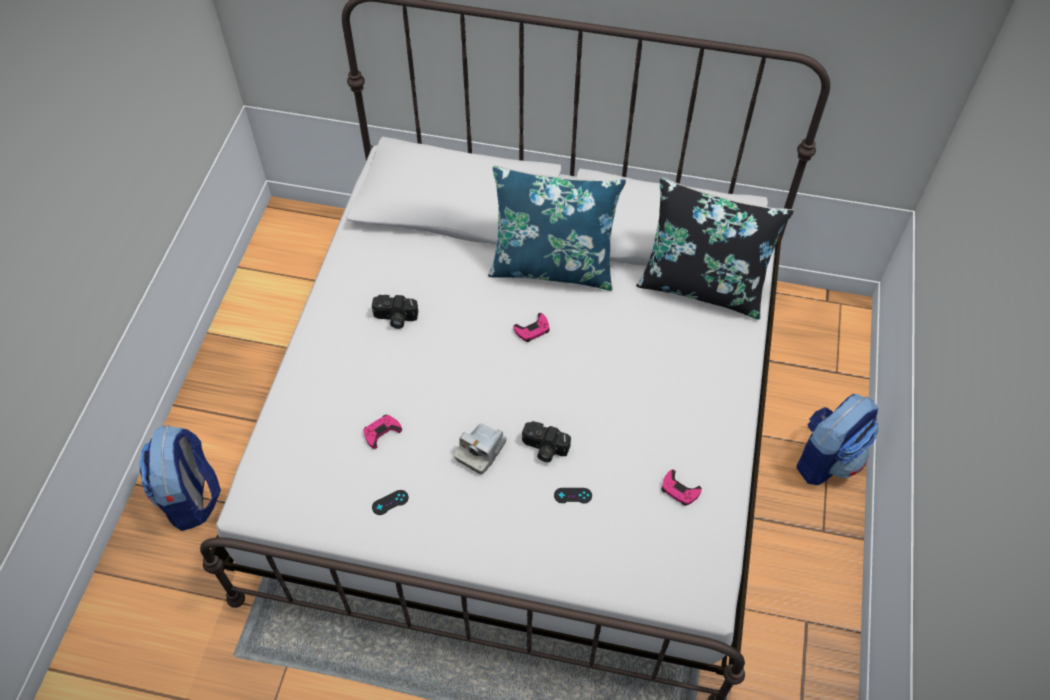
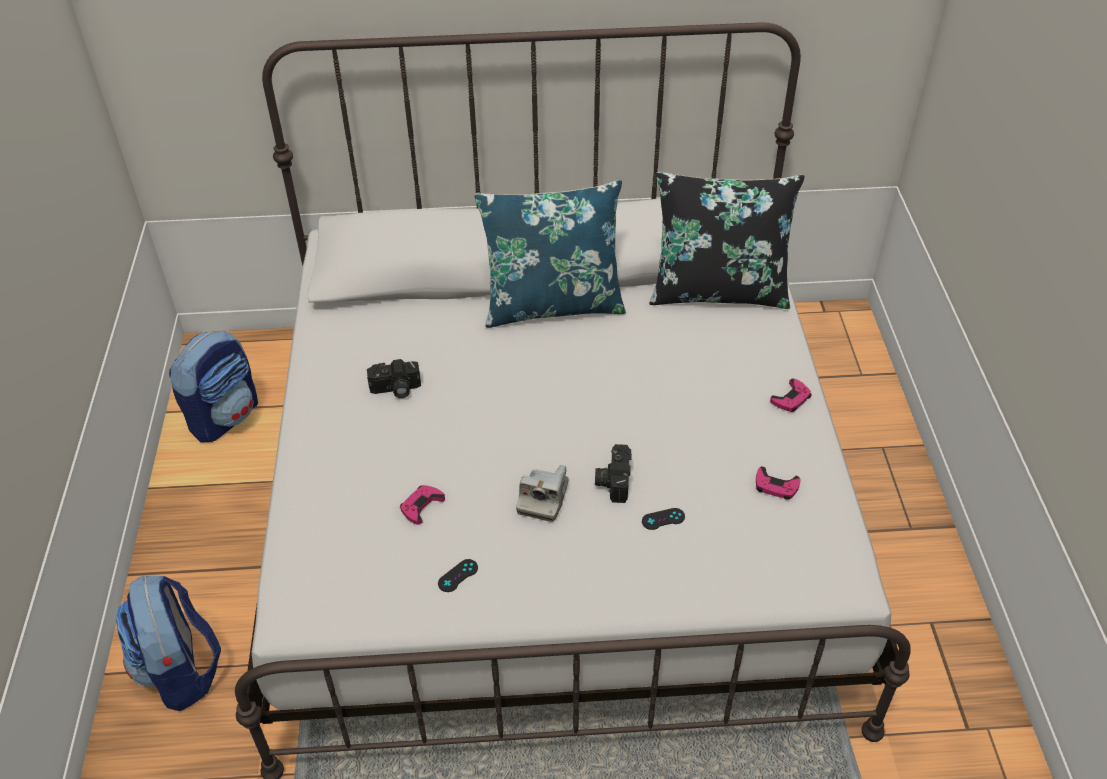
camera: 15 degrees left, 10 degrees down
pink game controller [514,313,550,342] -> pink game controller moved to [770,378,811,412]
camera [522,421,571,462] -> camera turned 90 degrees clockwise [595,444,632,503]
backpack [797,394,878,485] -> backpack moved to [169,330,258,442]

